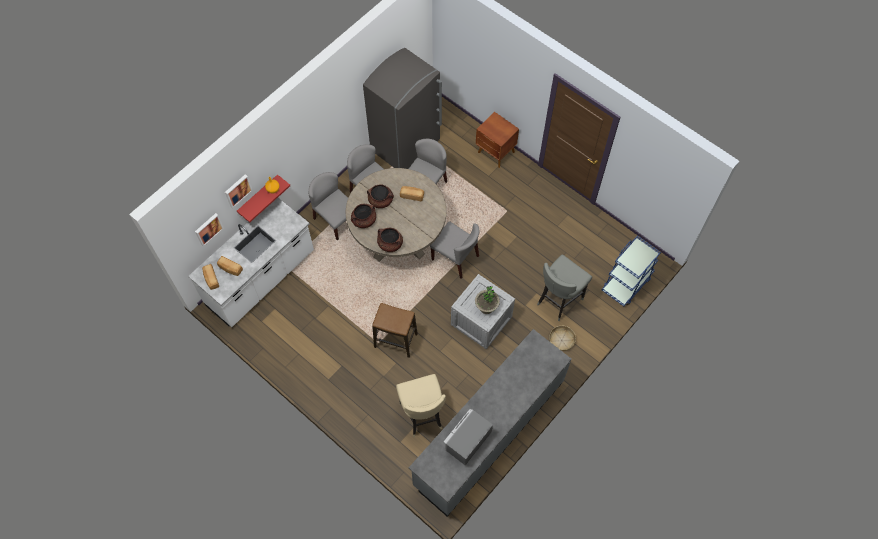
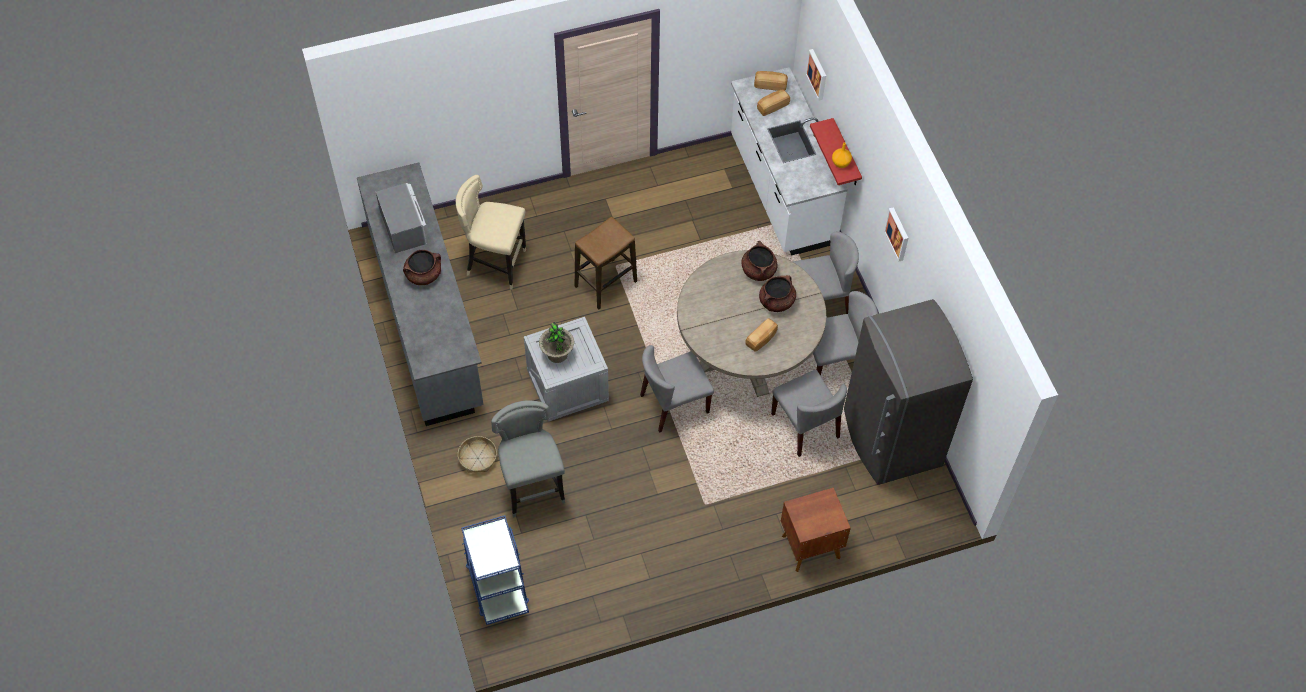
camera: 120 degrees right, 5 degrees down
picture [225,174,253,208] -> picture moved to [884,207,908,261]
brown cooking pot [377,228,403,252] -> brown cooking pot moved to [403,250,441,285]

